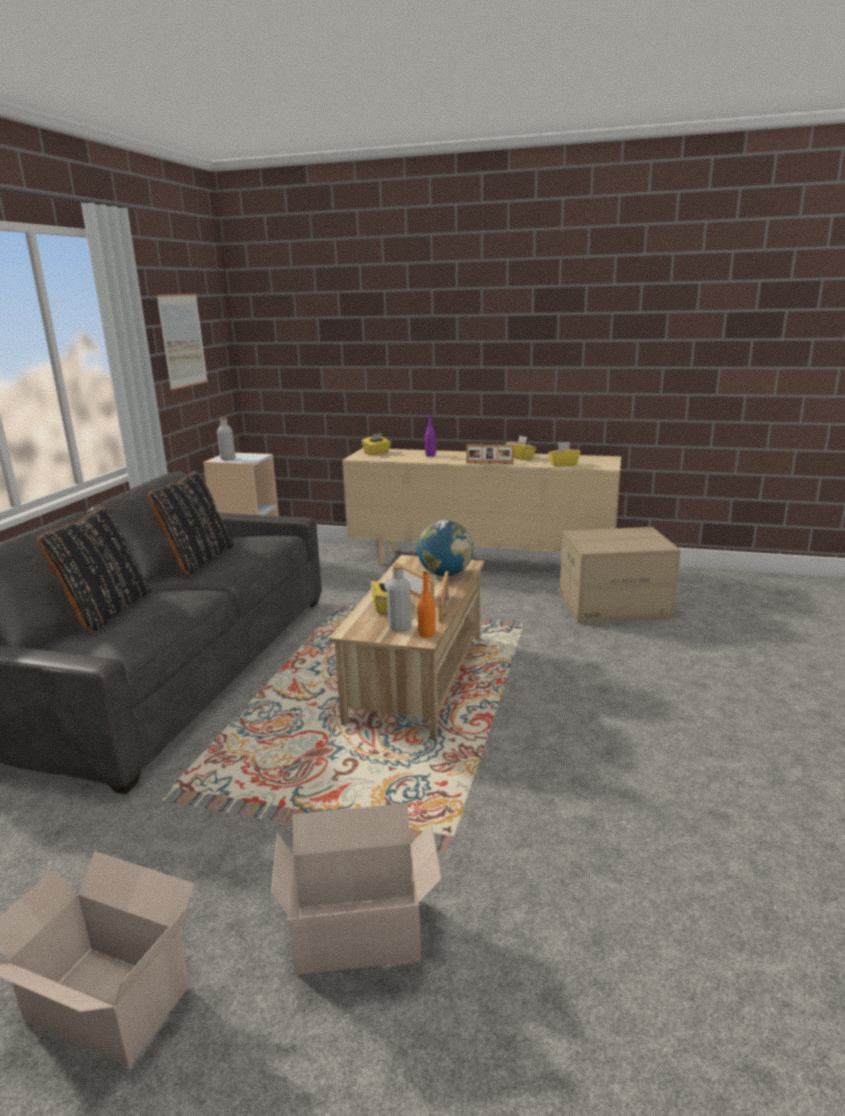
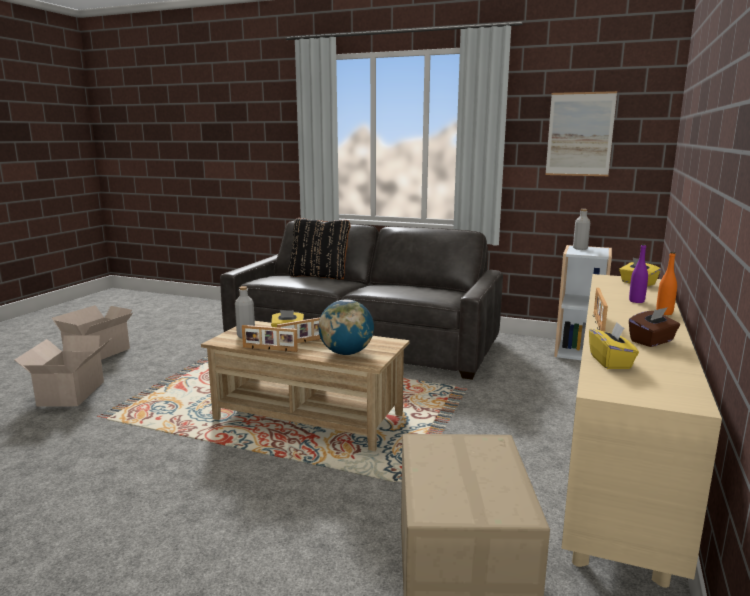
camera: 95 degrees right, 5 degrees down
black pillow [148,471,234,575] -> none
orange bottle [418,571,436,638] -> orange bottle moved to [656,252,677,315]
yellow tissue box [506,436,536,460] -> brown tissue box [629,307,680,347]

